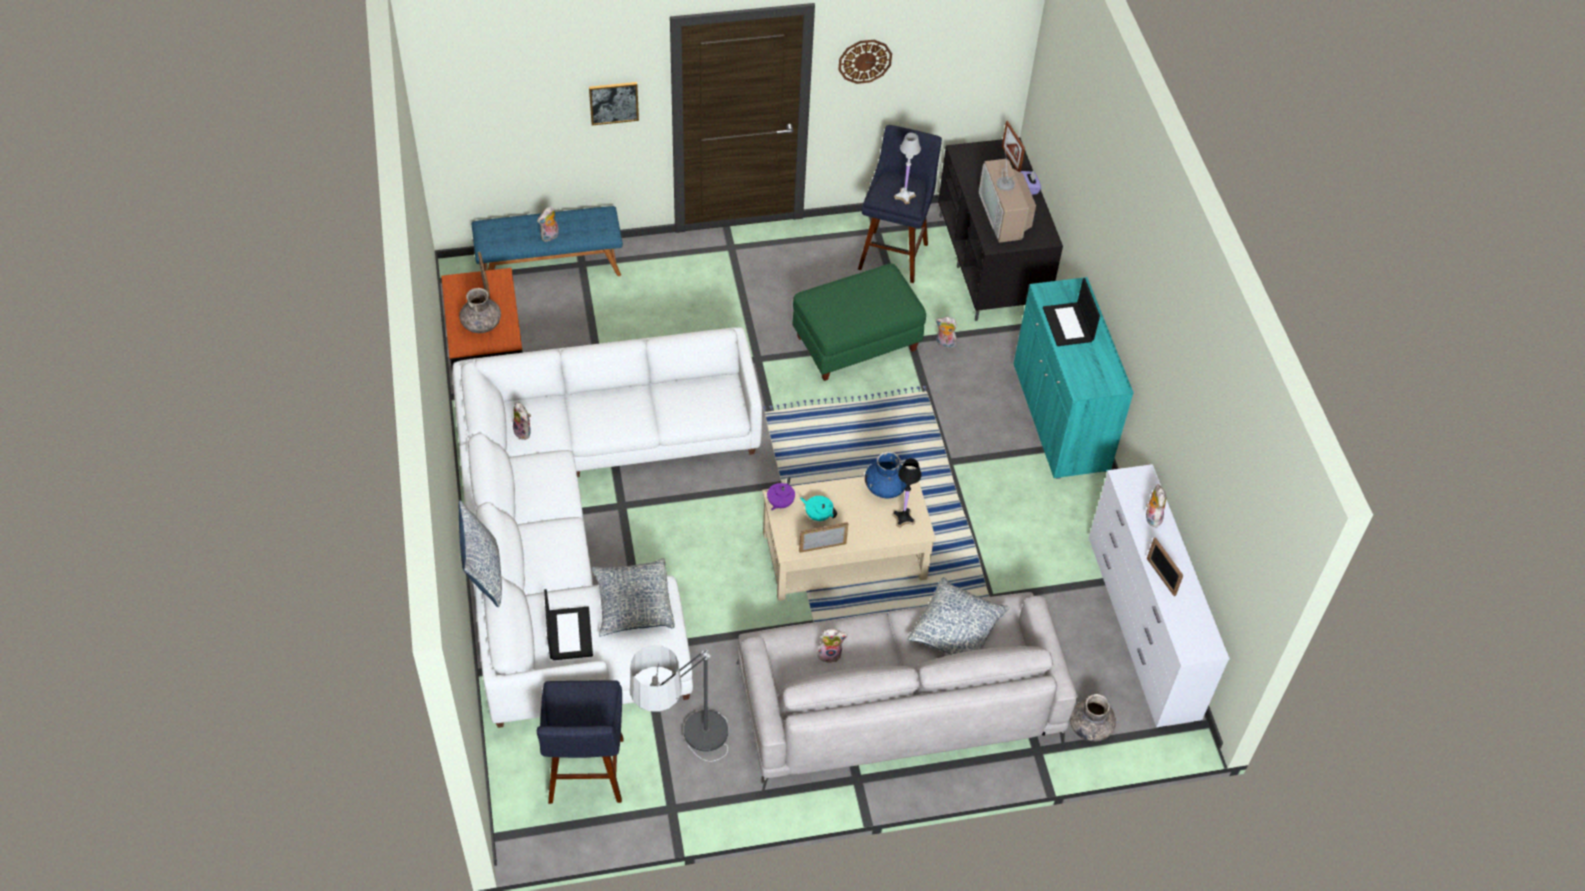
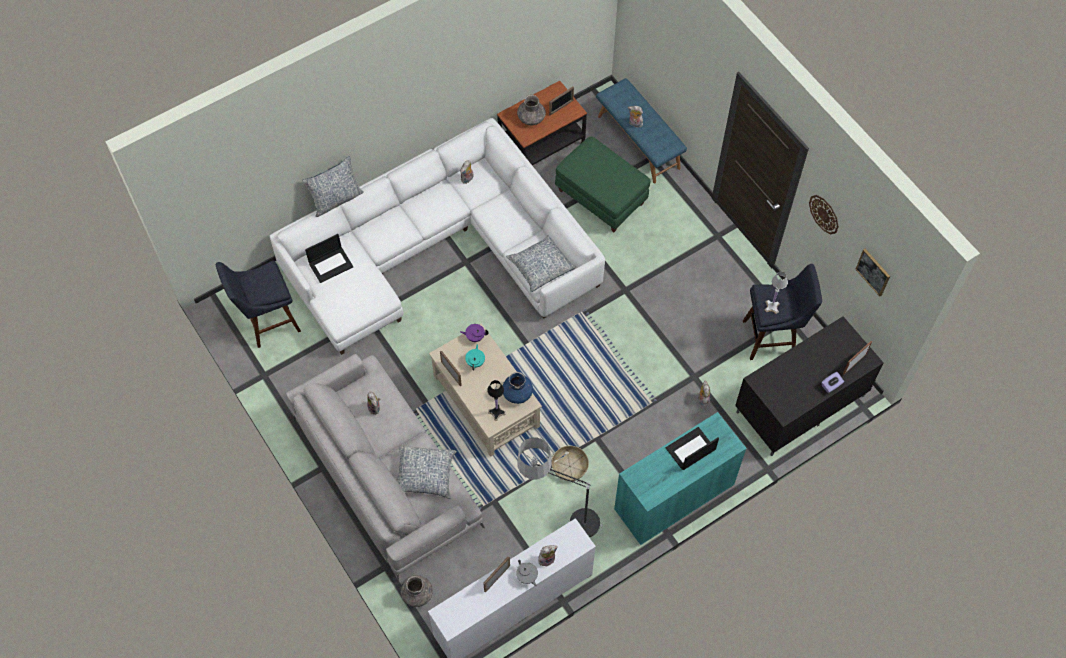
camera: 70 degrees right, 10 degrees up
picture [589,82,639,125] -> picture moved to [855,249,890,297]
pillow [592,558,675,637] -> pillow moved to [506,235,576,292]
floor lamp [630,645,728,762] -> floor lamp moved to [517,438,603,537]
green ottoman [793,264,926,381] -> green ottoman moved to [555,136,651,232]
television [979,144,1036,243] -> none
none -> grey teapot [516,560,538,587]
none -> basket [551,446,589,482]

